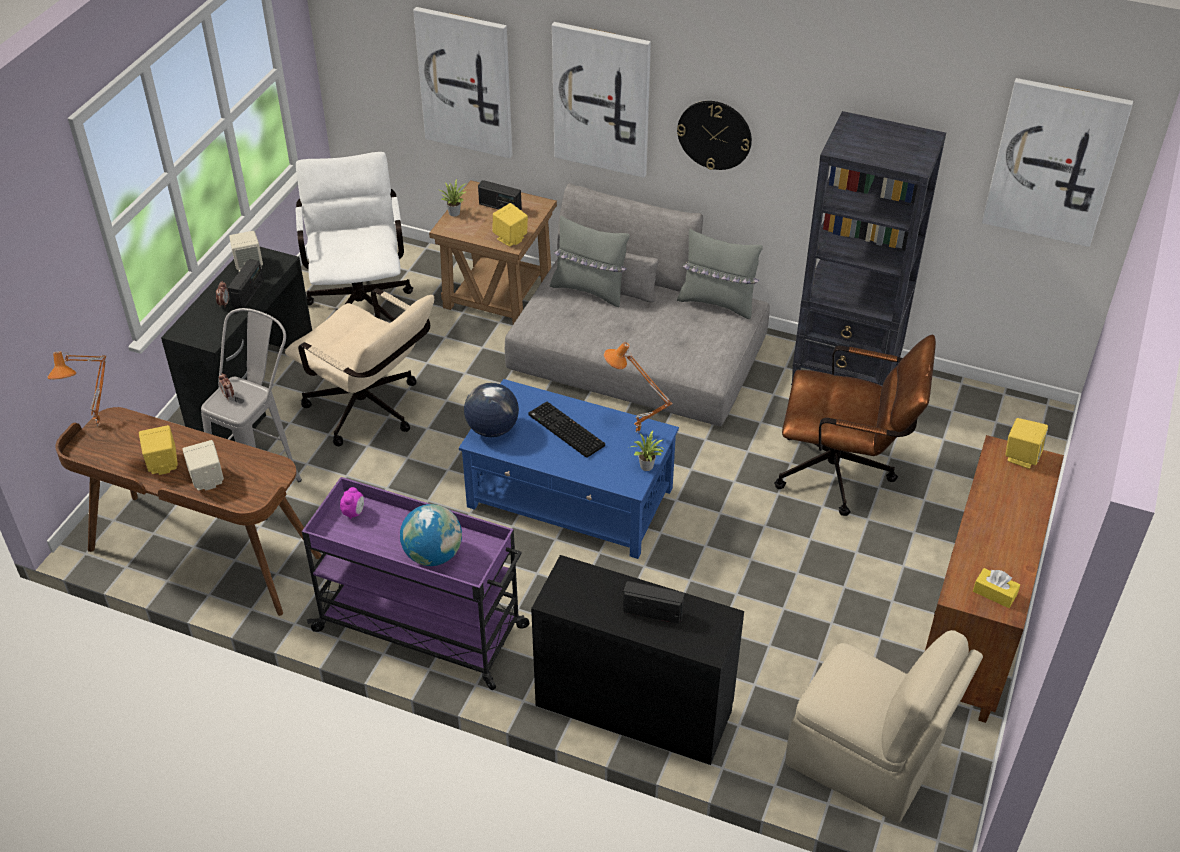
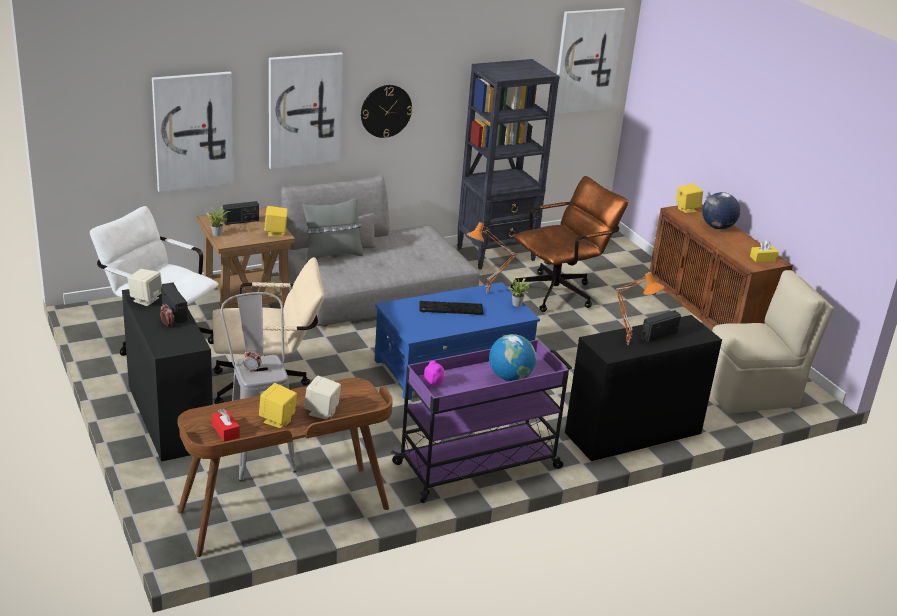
camera: 50 degrees left, 15 degrees down
orange table lamp [48,351,107,426] -> orange table lamp moved to [616,272,664,345]
globe [464,383,519,437] -> globe moved to [702,192,740,230]
grey pillow [677,229,763,319] -> none
none -> red tissue box [212,409,240,442]

